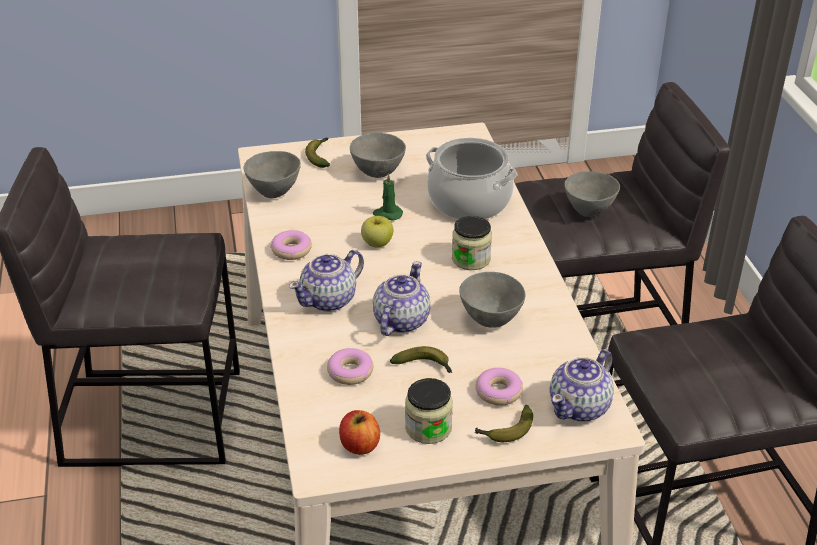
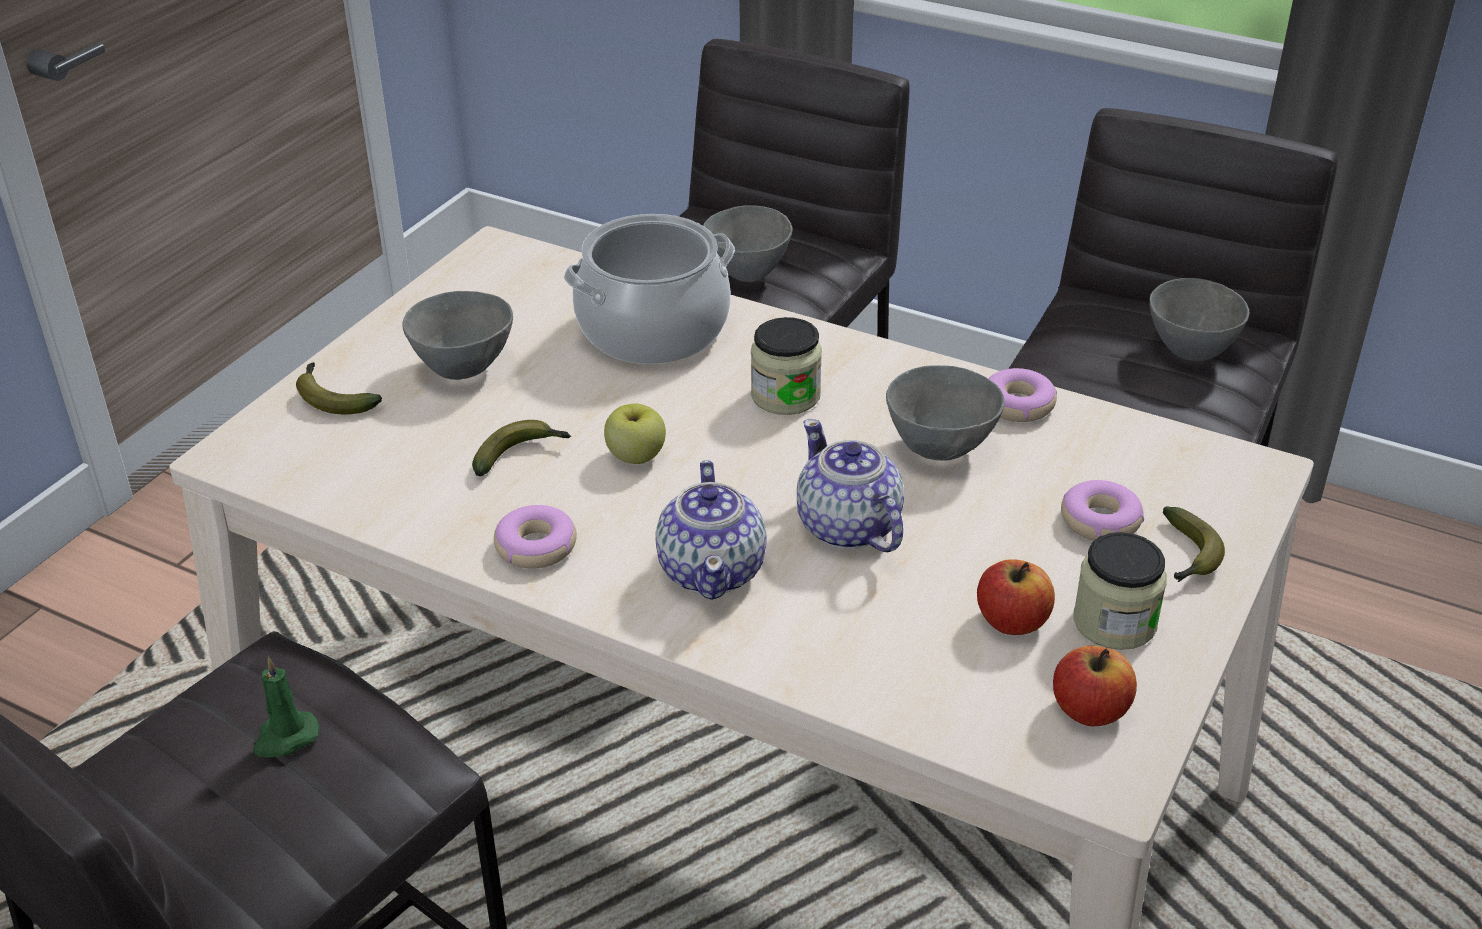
camera: 50 degrees left, 0 degrees up
grey bowl [244,151,301,199] -> grey bowl moved to [1149,278,1249,361]
donut [327,348,373,385] -> donut moved to [988,368,1057,422]
green candle [373,173,403,221] -> green candle moved to [253,657,320,758]
banana [390,346,452,373] -> banana moved to [472,420,571,476]
teapot [550,349,614,422] -> none
none -> apple [977,559,1055,635]

